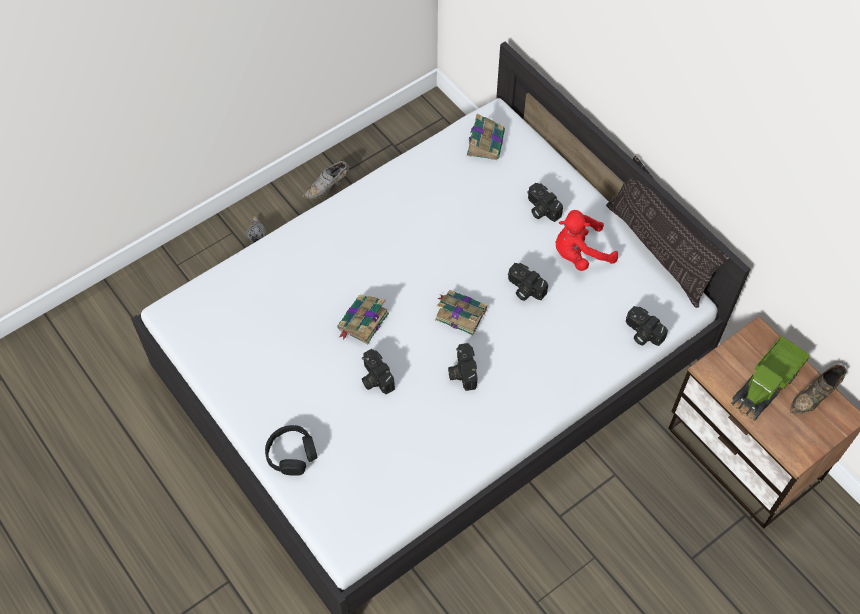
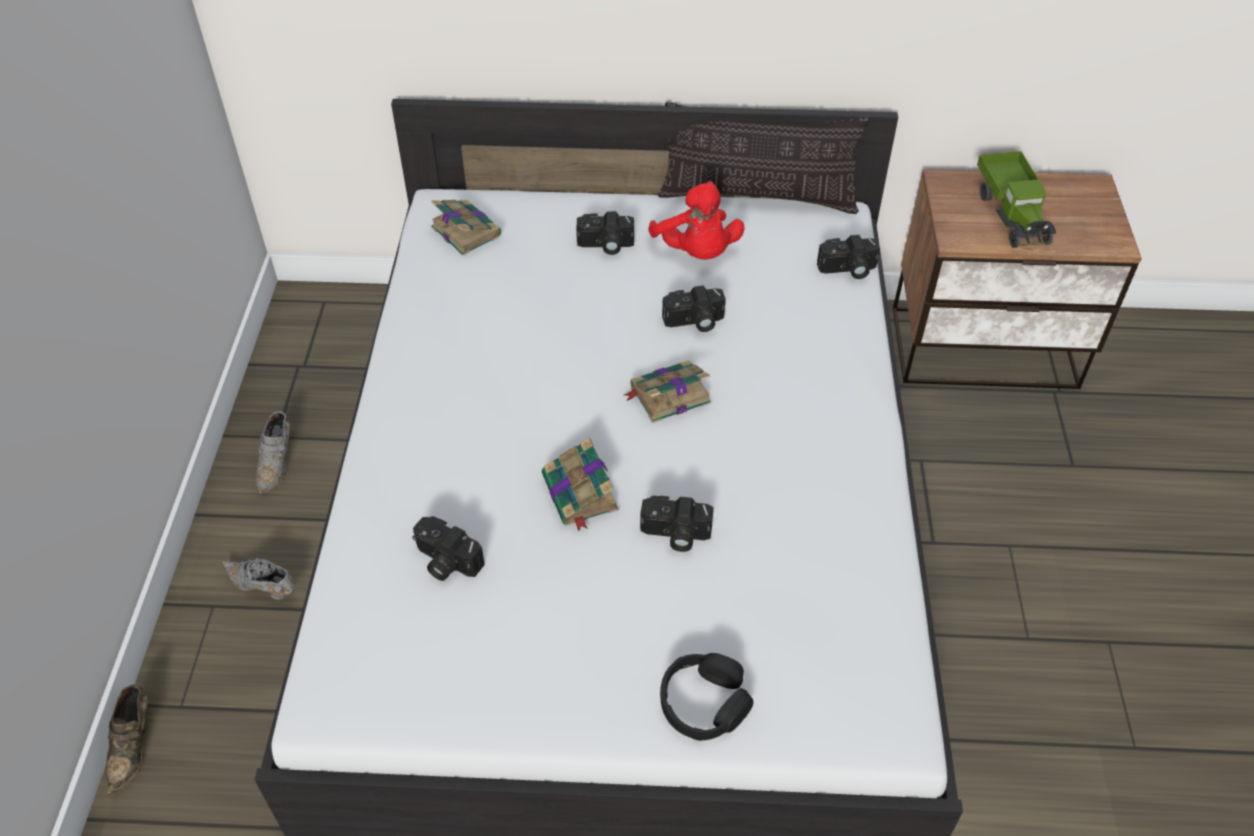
camera: 50 degrees left, 10 degrees down
camera [448,343,477,391] -> camera moved to [412,516,485,581]
red plush toy [556,210,618,271] -> red plush toy turned 45 degrees counterclockwise [648,181,745,260]
brown shoe [790,364,846,414] -> brown shoe moved to [106,685,148,795]

